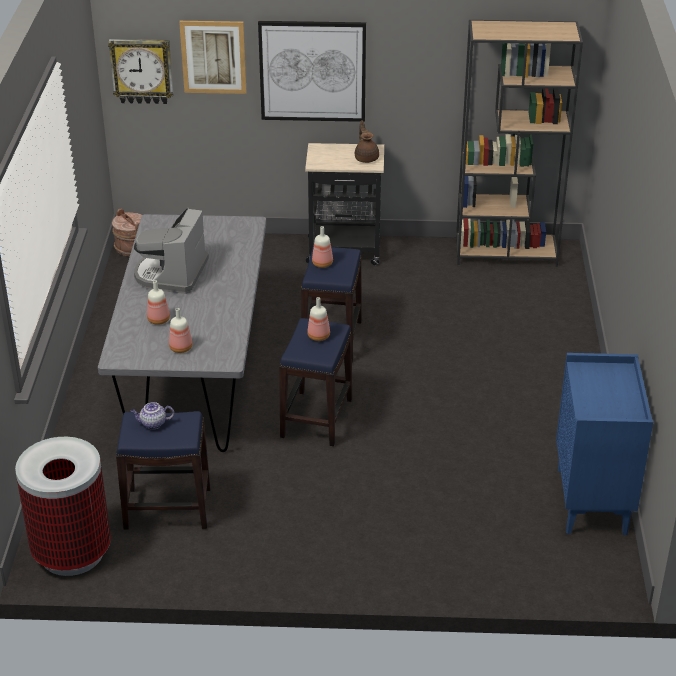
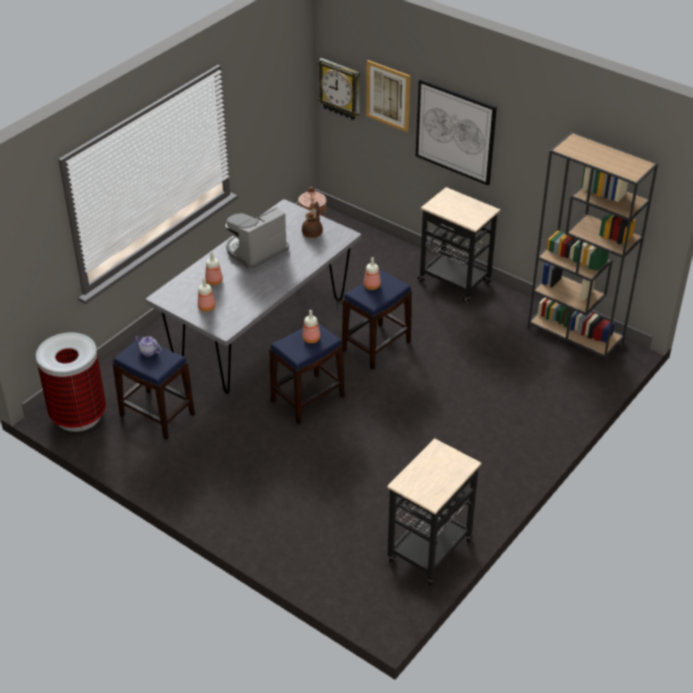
camera: 35 degrees right, 5 degrees up
brown teapot [355,121,379,163] -> brown teapot moved to [302,201,323,238]
blue cabinet [556,353,653,535] -> cart [387,438,482,586]

